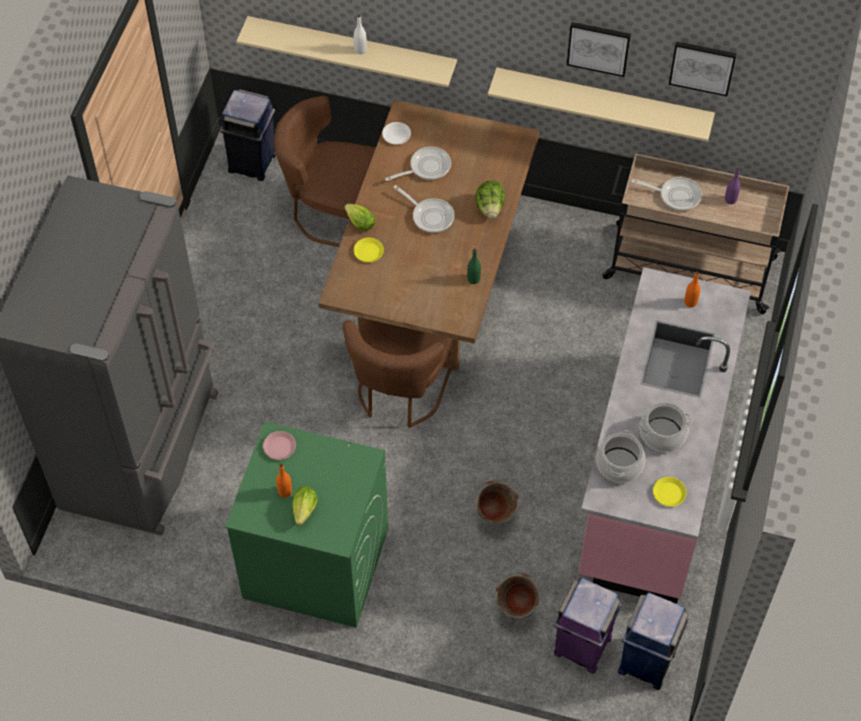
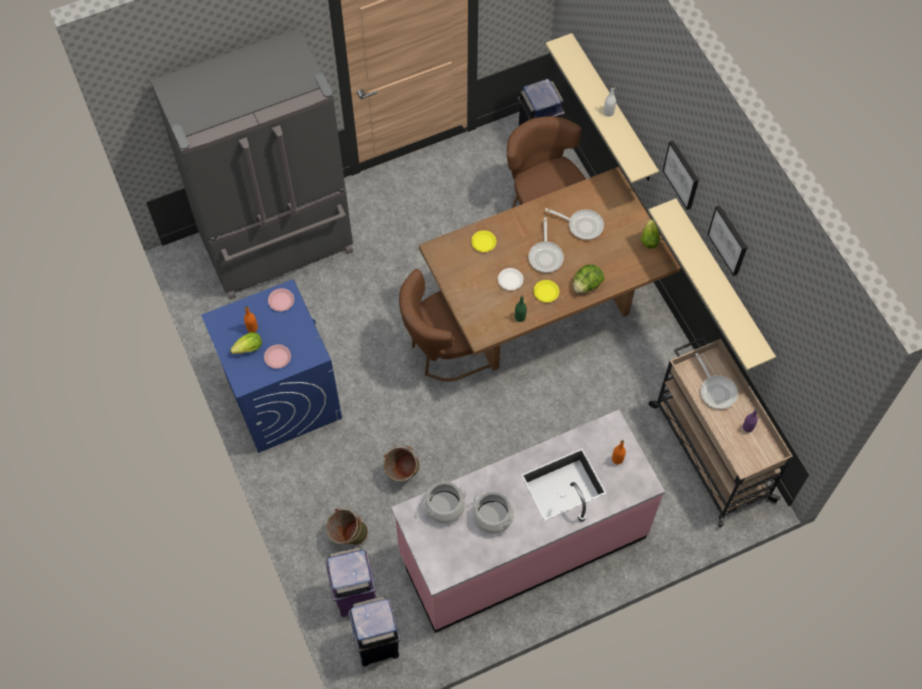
camera: 50 degrees right, 5 degrees up
green washing machine [225,421,388,628] -> blue washing machine [201,279,342,453]
lettuce [345,204,375,231] -> lettuce moved to [641,220,660,249]
white plate [382,122,411,145] -> white plate moved to [498,268,523,290]
yellow plate [653,477,687,507] -> yellow plate moved to [534,280,559,302]
picture [669,41,737,96] -> picture moved to [663,141,699,210]
none -> pink plate [264,344,291,369]

